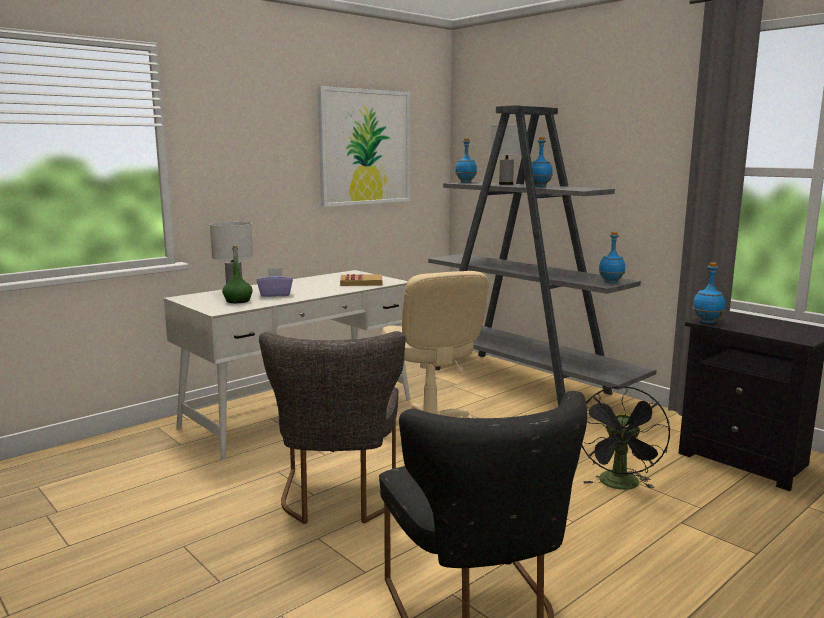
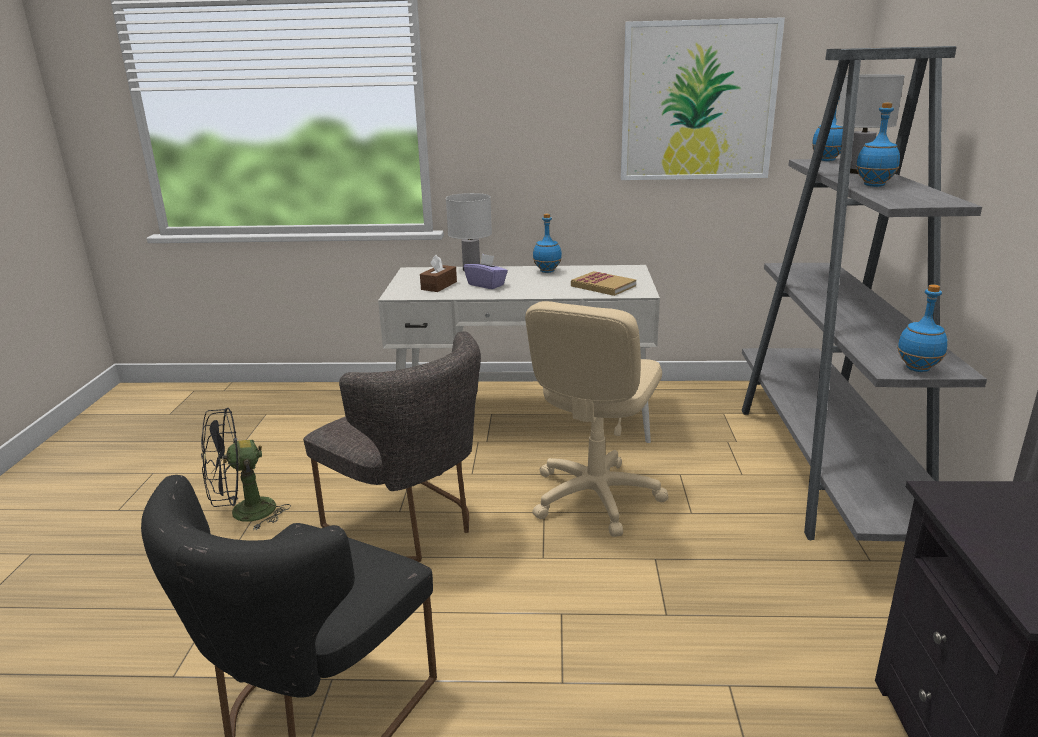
camera: 45 degrees right, 10 degrees up
green bottle [222,245,253,303] -> brown tissue box [420,255,457,292]
grey chair [259,331,405,524] -> grey chair turned 90 degrees counterclockwise [303,332,481,562]
black fan [582,386,670,490] -> black fan moved to [201,408,291,530]
blue bottle [692,262,725,323] -> blue bottle moved to [533,213,562,273]

